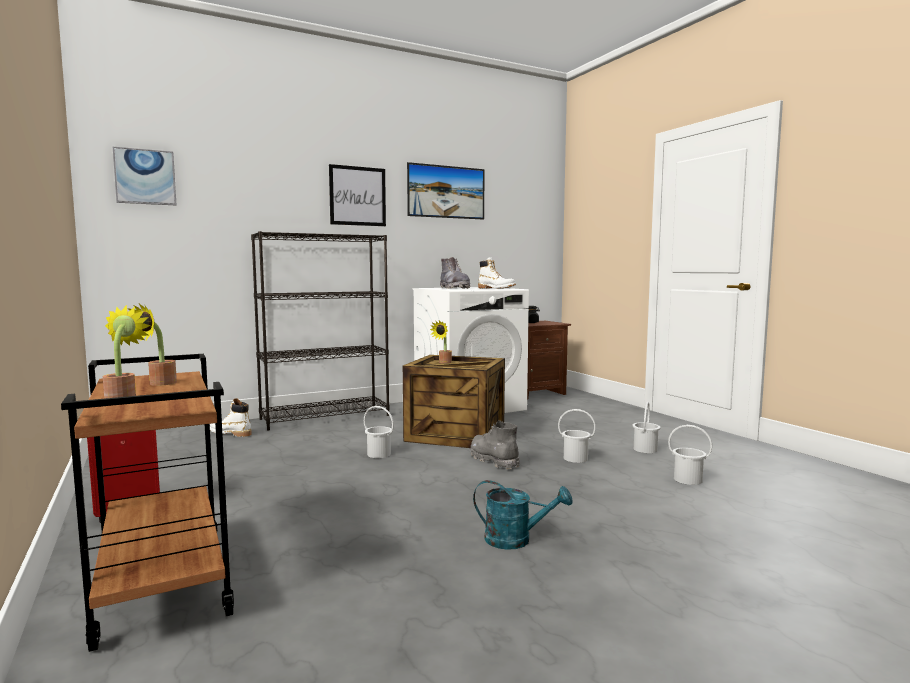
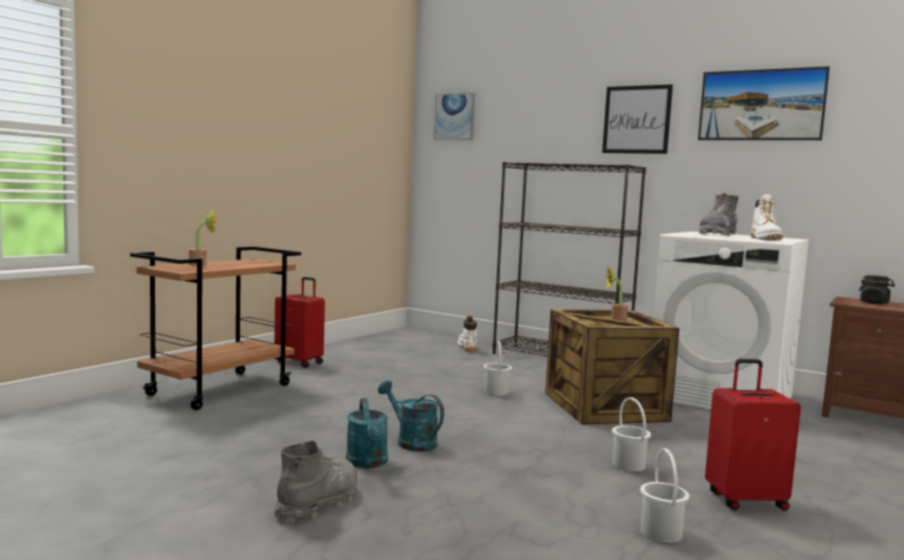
camera: 60 degrees right, 0 degrees up
potted plant [128,304,177,386] -> none
grey boot [471,420,520,469] -> grey boot moved to [274,440,357,522]
white bucket [633,402,661,453] -> red suitcase [705,359,801,511]
none -> turquoise watering can [378,380,444,452]

